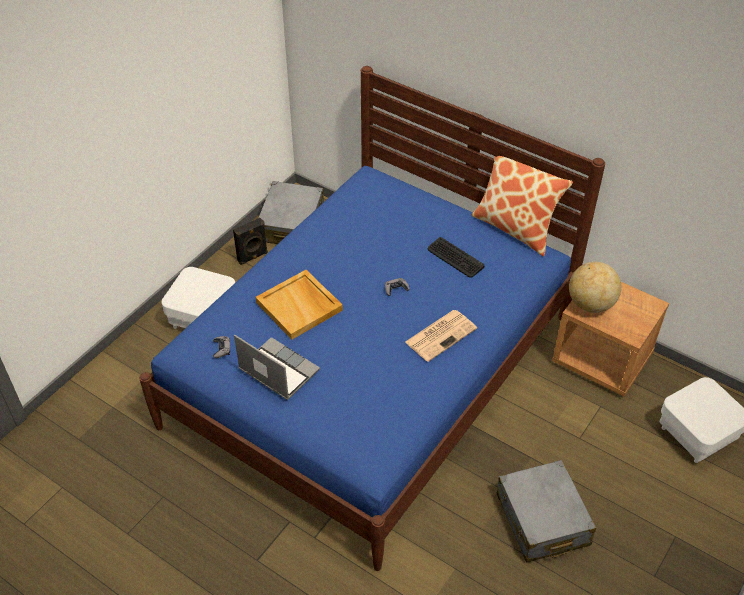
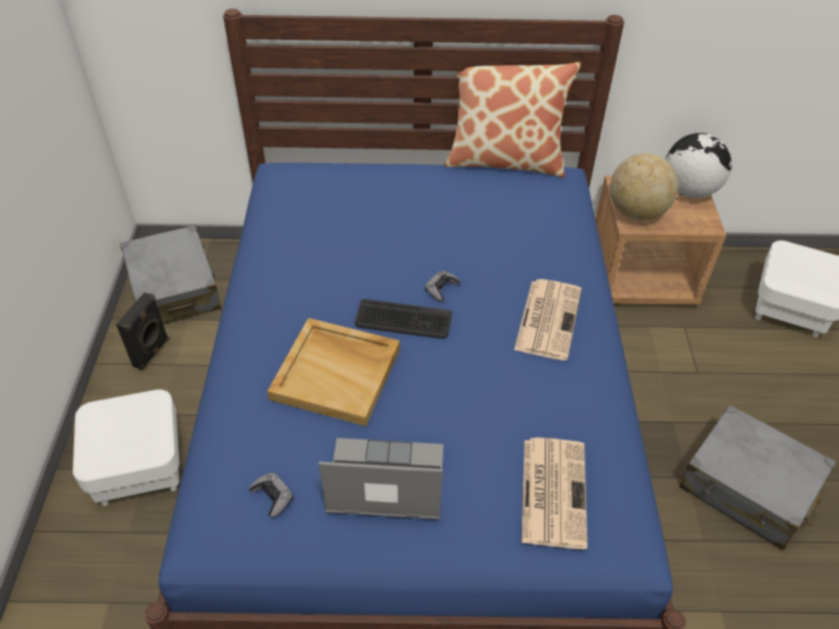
camera: 35 degrees left, 0 degrees up
keyboard [428,237,484,278] -> keyboard moved to [355,299,452,339]
none -> newspaper [522,437,587,549]
none -> globe [666,133,732,198]

